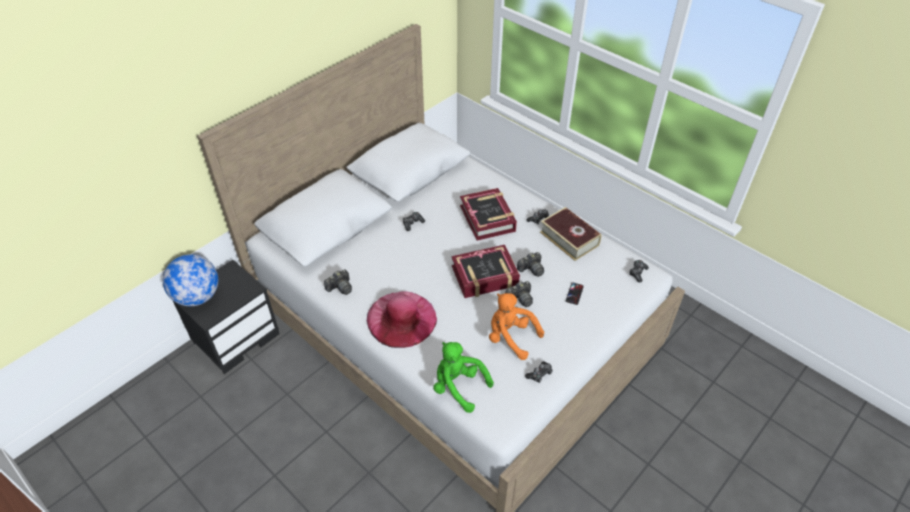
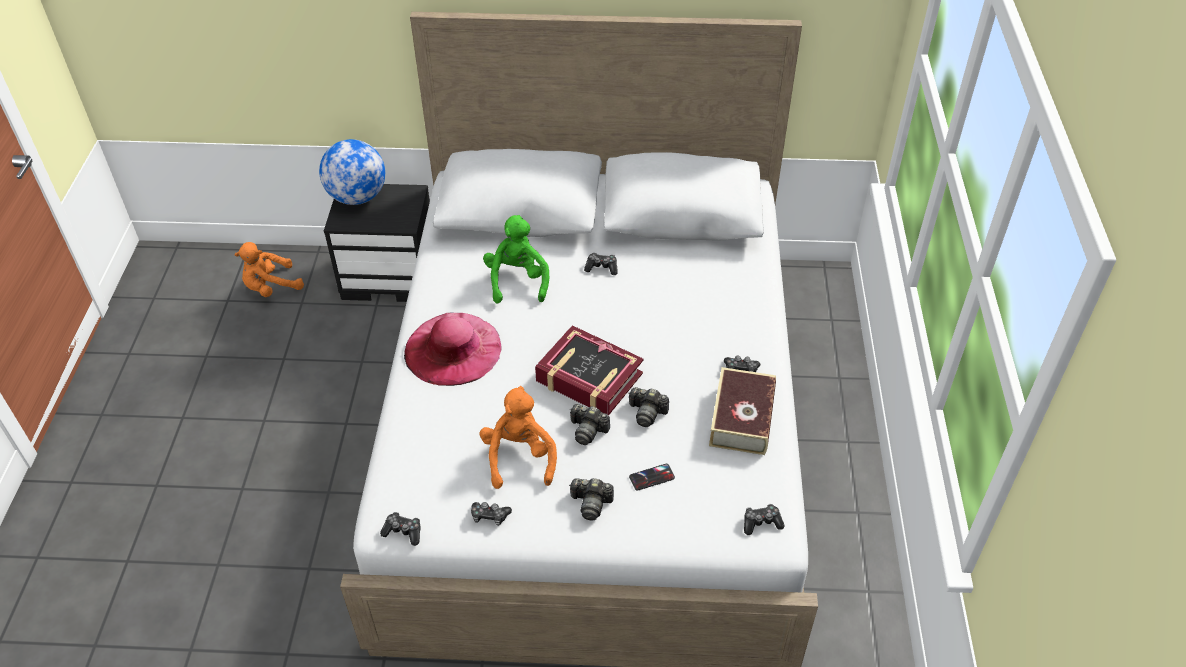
camera: 50 degrees right, 0 degrees up
camera [324,269,352,295] -> camera moved to [569,478,614,521]
green plush toy [433,342,494,413] -> green plush toy moved to [483,215,549,304]
book [460,188,517,241] -> none
none -> orange plush toy [234,242,304,297]
none -> game controller [380,512,421,546]

